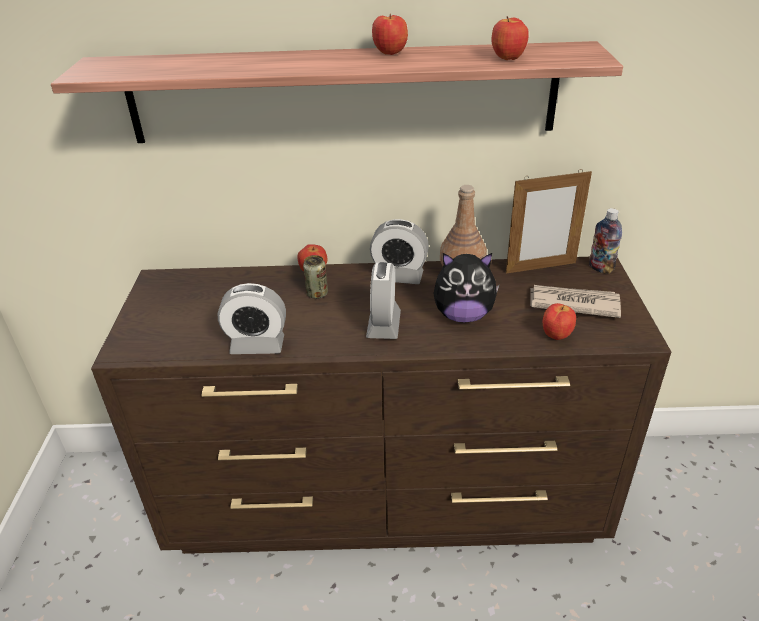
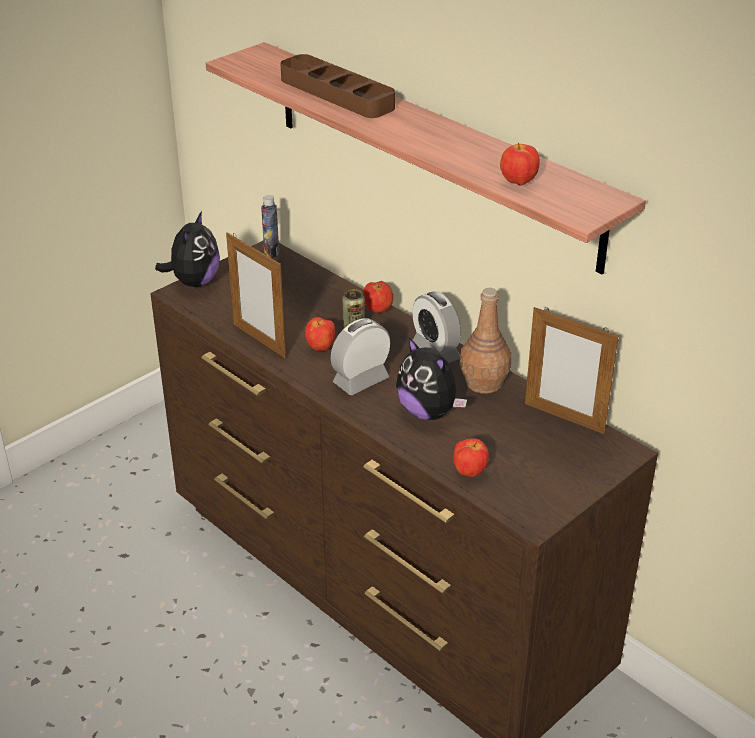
camera: 45 degrees right, 0 degrees up
alarm clock [218,283,286,354] -> picture frame [226,232,286,358]
apple [372,14,408,55] -> apple moved to [305,317,335,351]
newspaper [530,285,621,318] -> none
bottle [589,208,622,274] -> bottle moved to [261,195,279,258]
none -> plush toy [155,211,220,287]
none -> brown tray [281,54,395,118]

